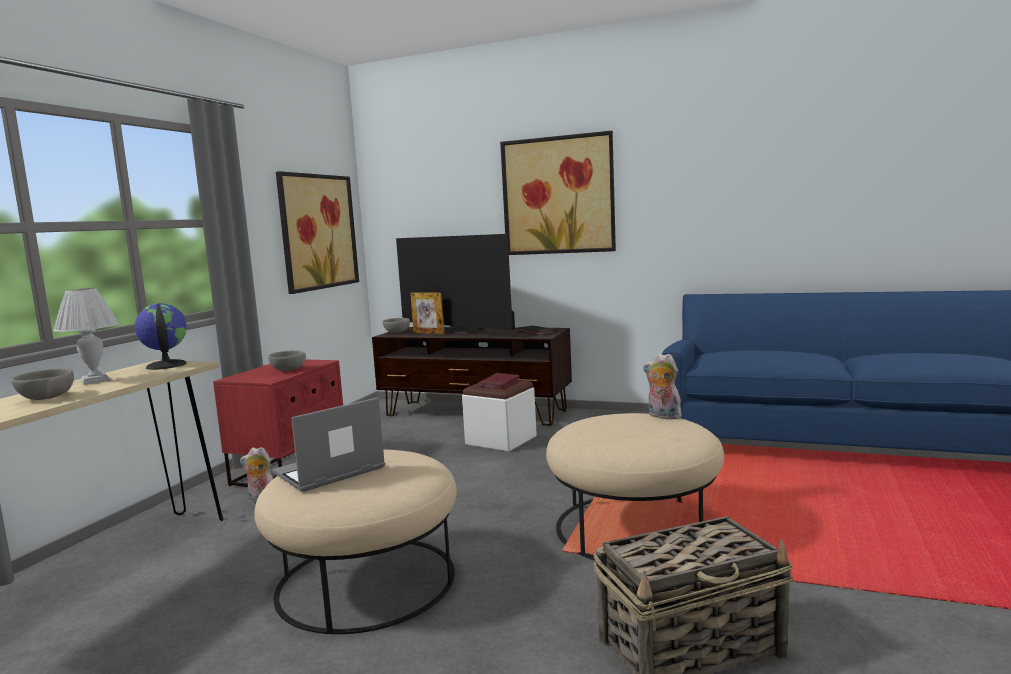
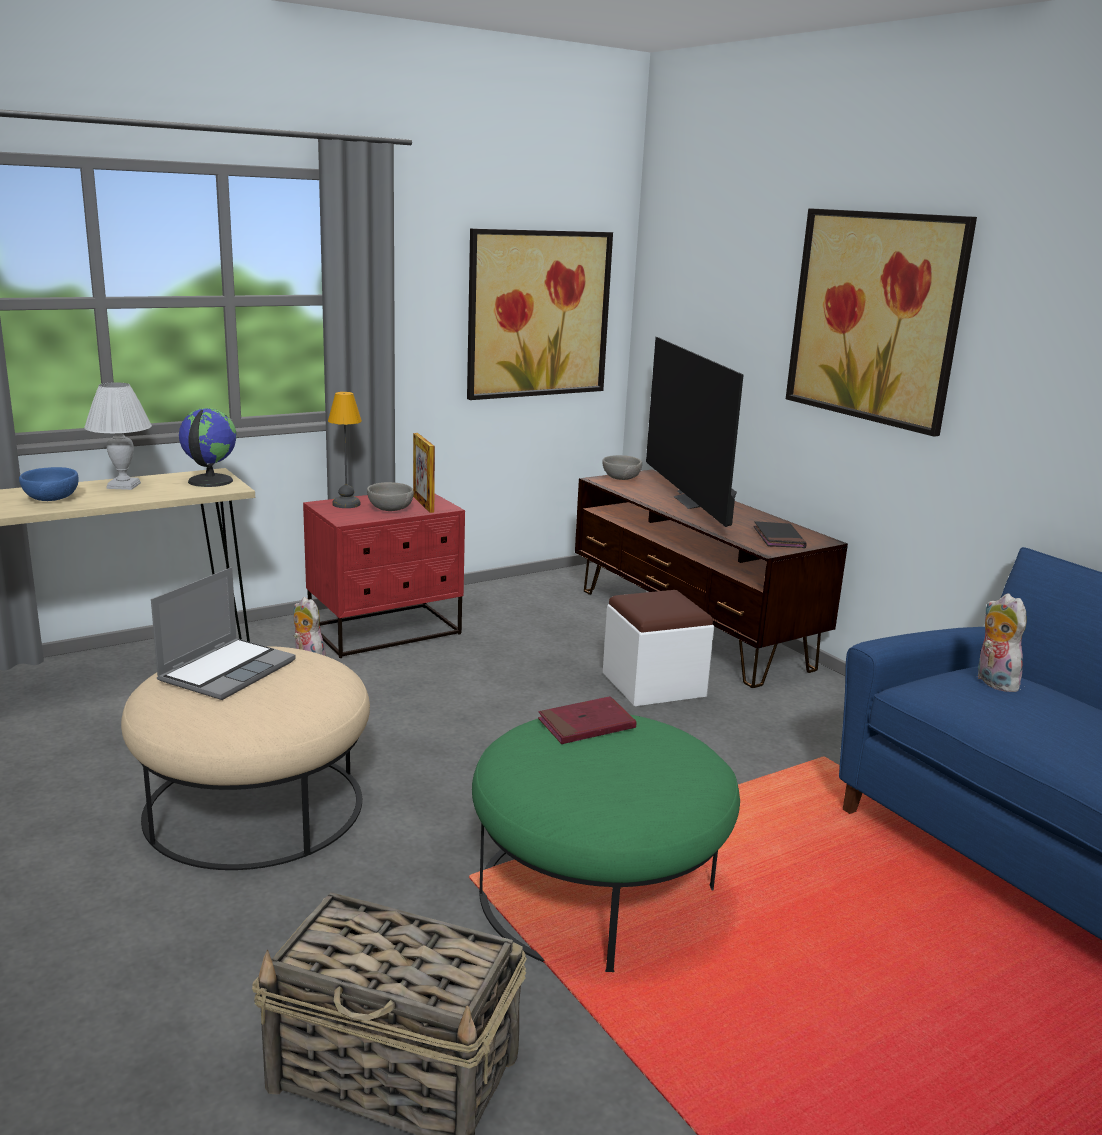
camera: 35 degrees right, 10 degrees up
grey bowl [11,368,74,400] -> blue bowl [19,467,79,501]
laptop [272,397,385,492] -> laptop turned 120 degrees clockwise [151,567,296,700]
picture frame [410,292,444,334] -> picture frame moved to [413,433,435,513]
red book [478,373,519,389] -> red book moved to [538,696,637,744]
beige ottoman [546,413,724,560] -> green ottoman [472,715,740,972]
plush toy [643,353,683,419] -> plush toy moved to [978,593,1026,692]
none -> table lamp [328,392,362,508]

